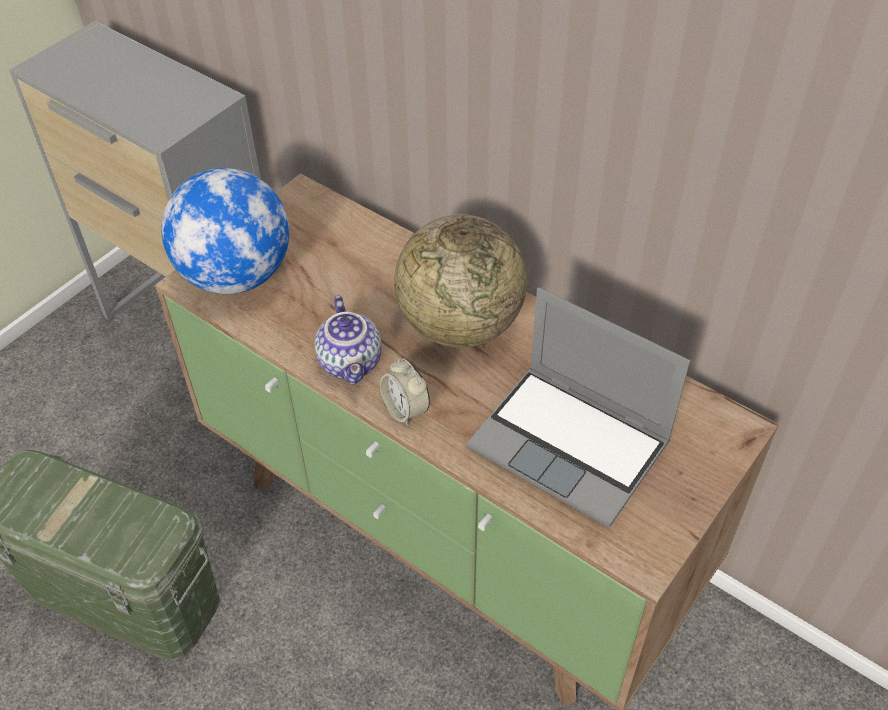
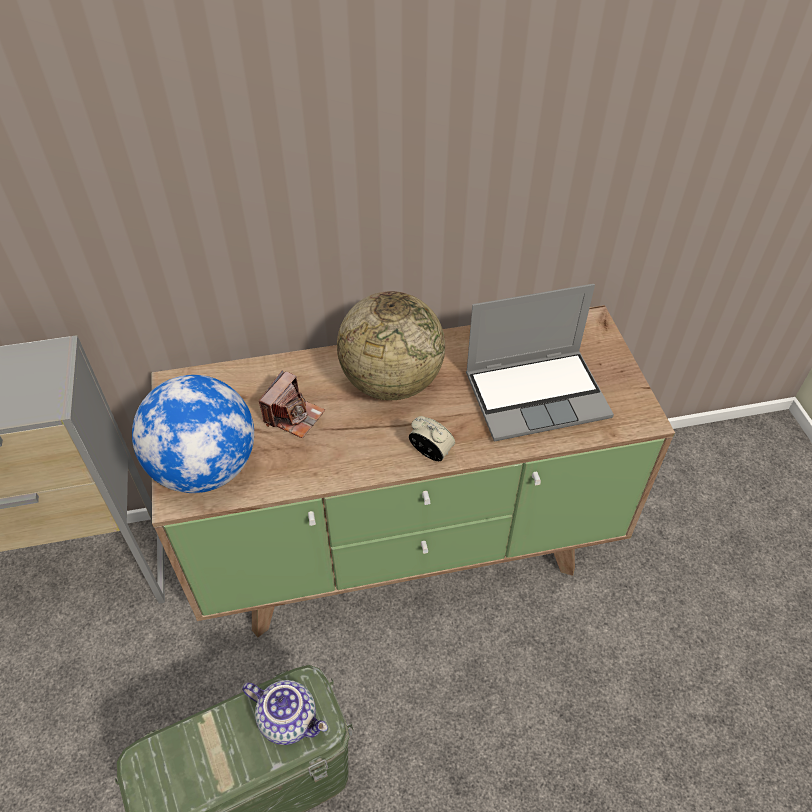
camera: 50 degrees left, 0 degrees up
teapot [314,295,382,384] -> teapot moved to [242,680,328,745]
alarm clock [380,358,430,426] -> alarm clock turned 150 degrees counterclockwise [409,416,455,461]
none -> camera [259,370,325,438]

